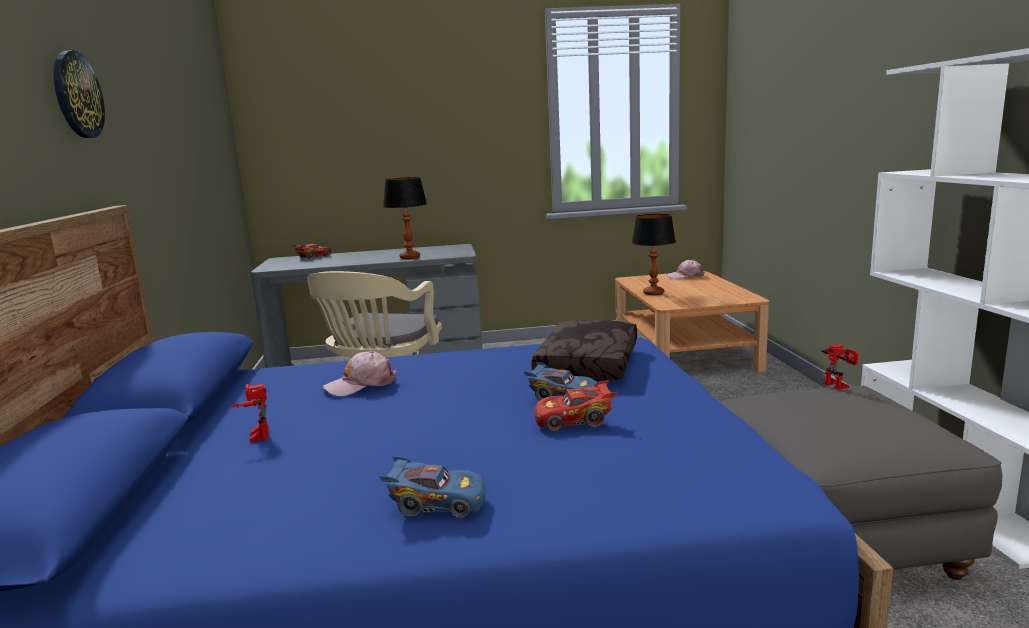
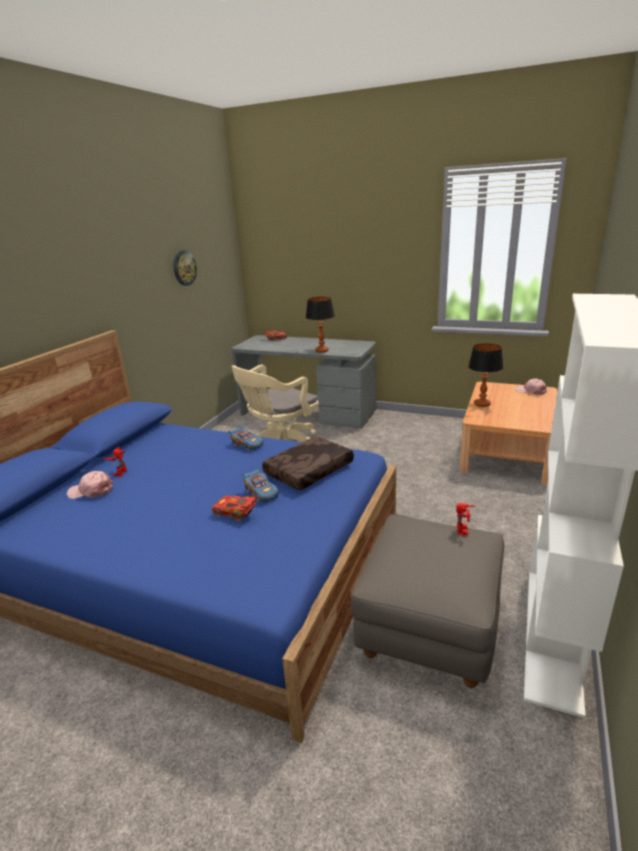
camera: 30 degrees right, 10 degrees up
wall clock [54,50,105,138] -> wall clock moved to [174,250,197,286]
pink cap [323,351,397,396] -> pink cap moved to [67,471,113,499]
blue toy car [379,456,485,518] -> blue toy car moved to [228,425,263,451]

